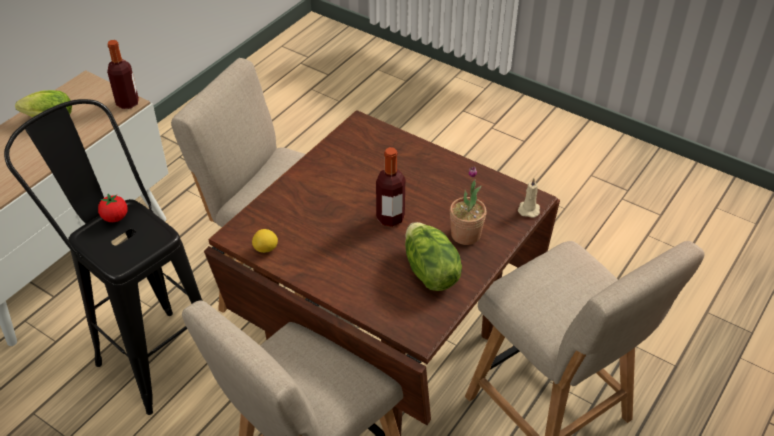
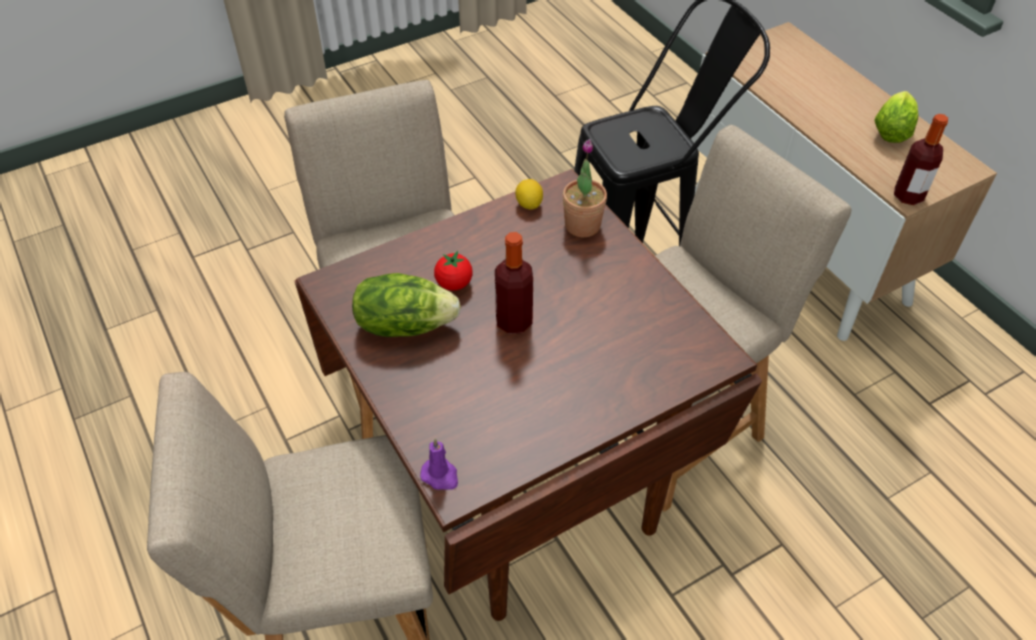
camera: 115 degrees right, 5 degrees up
tomato [98,194,127,222] -> tomato moved to [434,251,473,291]
potted plant [450,166,486,245] -> potted plant moved to [563,139,607,237]
beige candle [518,178,540,218] -> purple candle [420,439,458,490]

